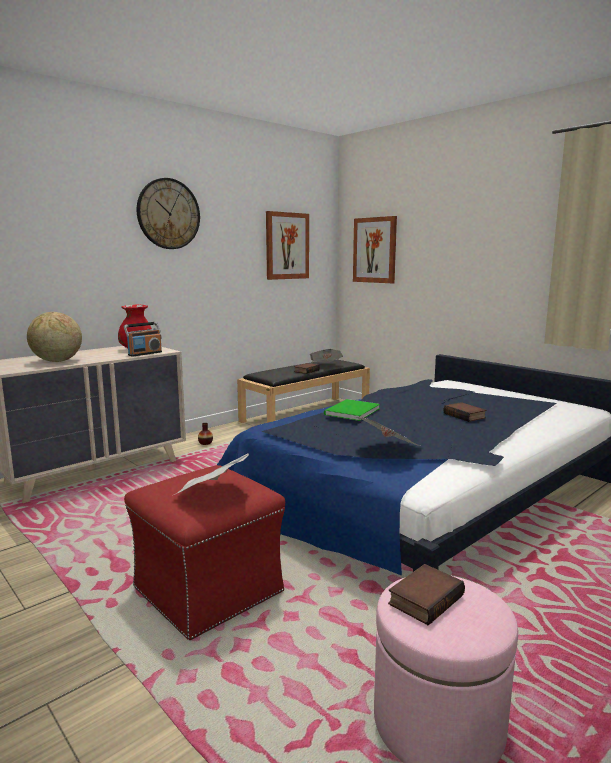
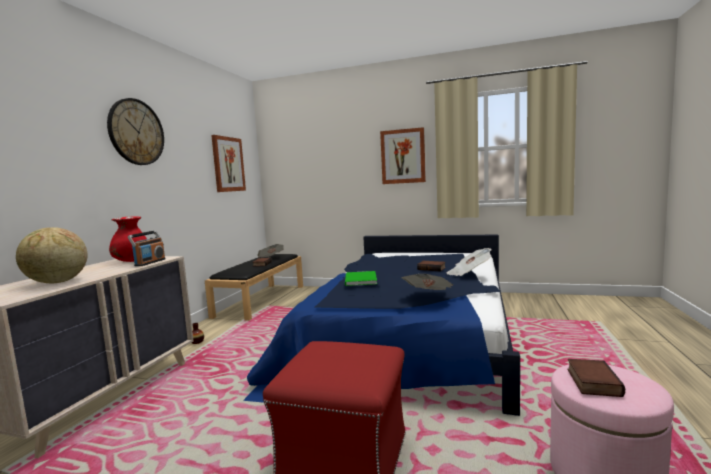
camera: 30 degrees left, 5 degrees down
newspaper [174,453,249,495] -> newspaper moved to [446,248,492,276]
picture [353,216,397,283] -> picture moved to [380,127,426,184]

